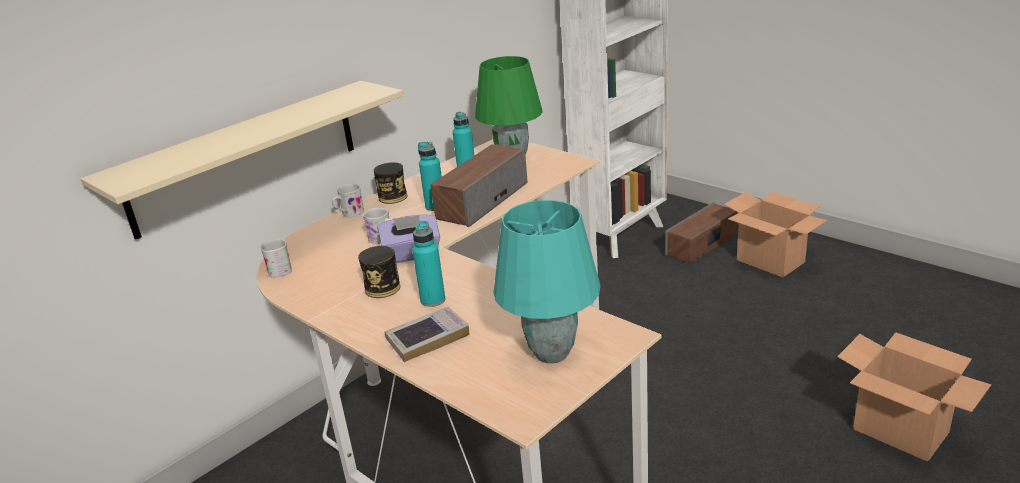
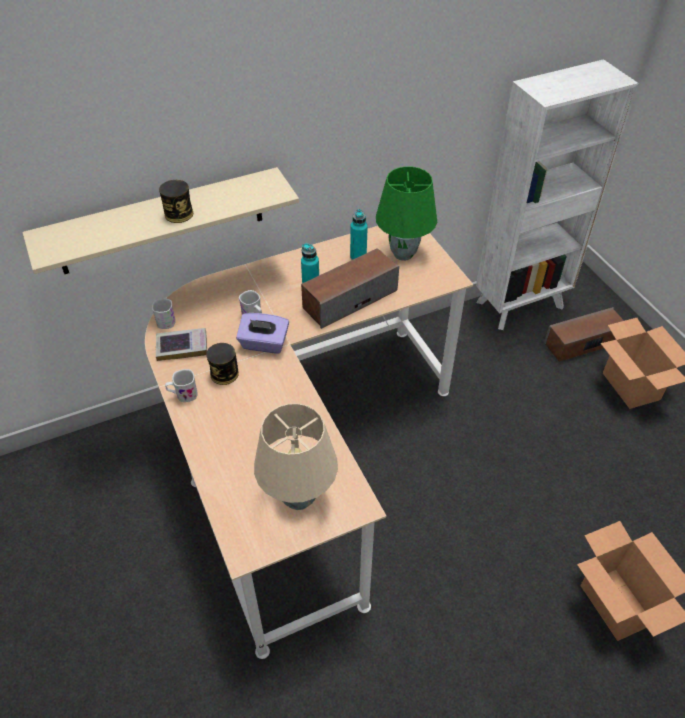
camera: 20 degrees right, 20 degrees up
white mug [332,183,364,218] -> white mug moved to [165,369,198,402]
can [374,162,408,204] -> can moved to [159,180,193,223]
book [384,307,470,362] -> book moved to [156,328,207,361]
turquoise bottle [412,221,445,307] -> none
turquoise table lamp [494,200,600,363] -> beige table lamp [254,403,338,510]

